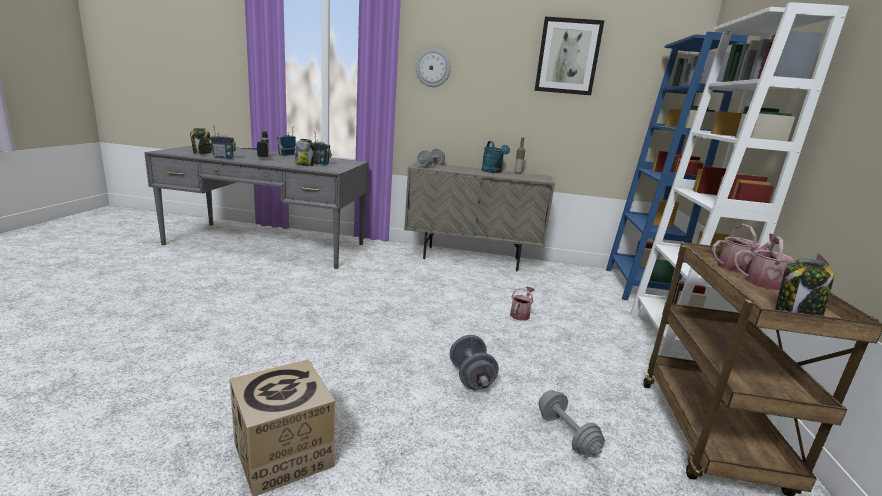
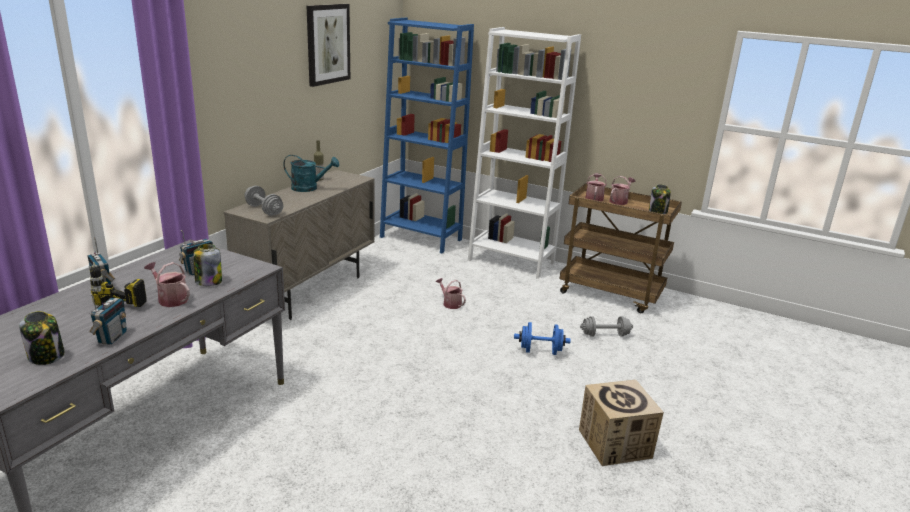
camera: 70 degrees left, 5 degrees up
wall clock [416,49,451,87] -> none
grey dumbbell [450,335,499,390] -> blue dumbbell [514,322,571,355]
none -> watering can [144,262,190,307]

